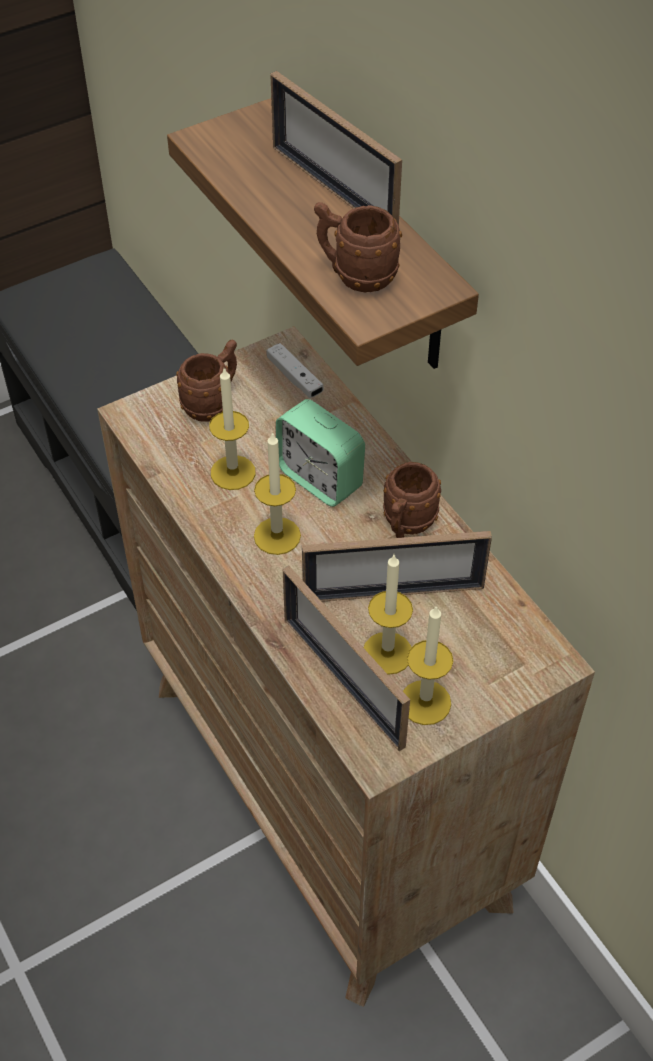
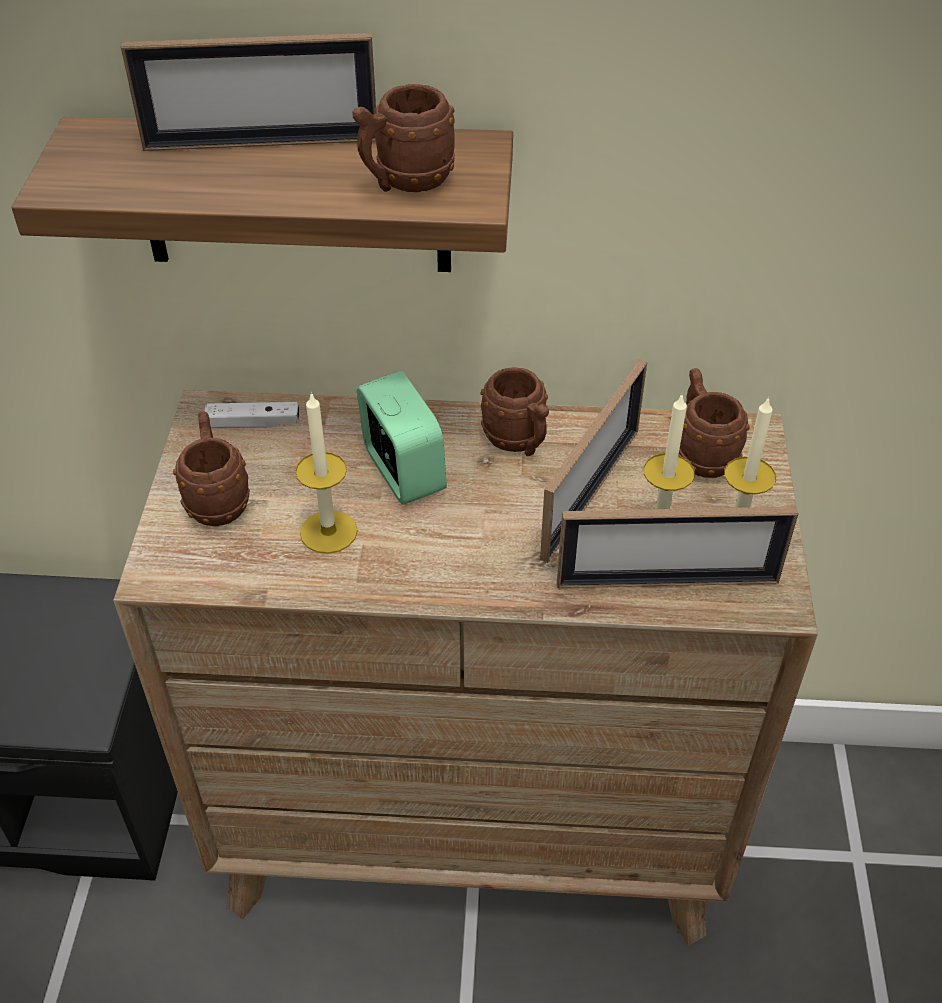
camera: 55 degrees left, 5 degrees down
candle [254,432,301,555] -> none
alarm clock [276,399,365,507] -> alarm clock turned 105 degrees counterclockwise [357,371,447,504]
none -> brown mug [678,368,750,478]

